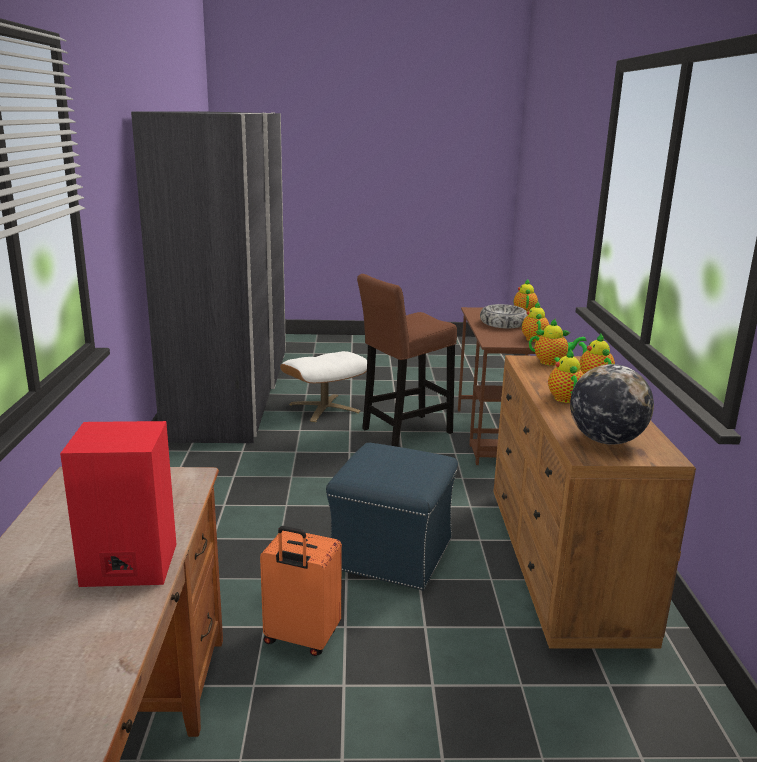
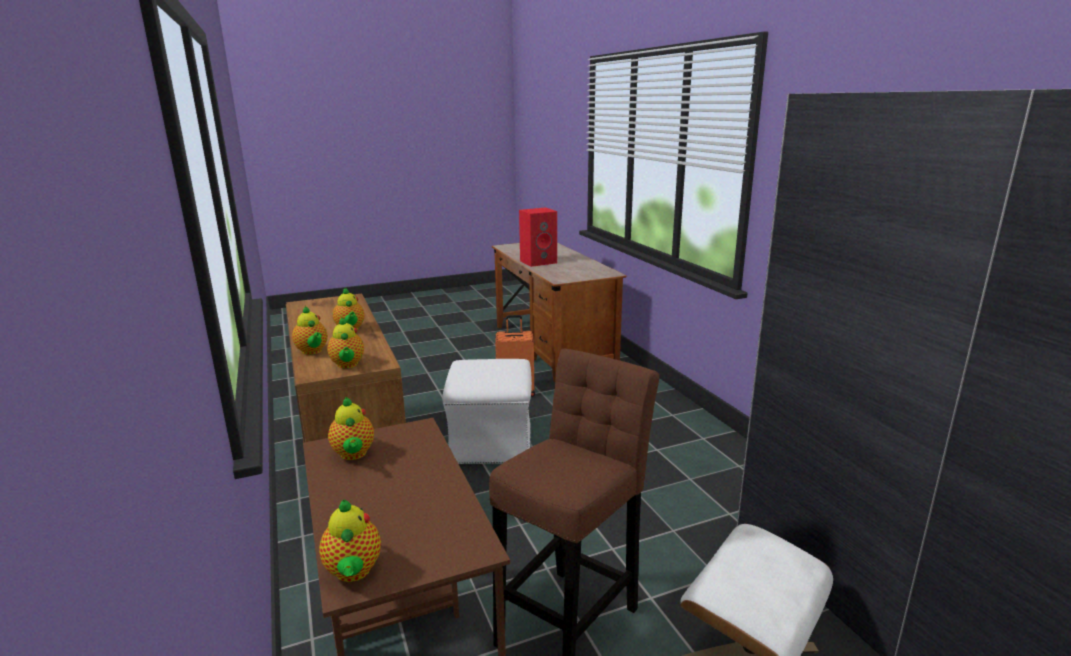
camera: 160 degrees right, 0 degrees up
blue ottoman [326,443,458,590] -> white ottoman [442,359,532,464]
bowl [480,304,528,328] -> none
teapot [529,319,587,366] -> teapot turned 90 degrees counterclockwise [327,317,364,368]
globe [570,364,654,445] -> none

